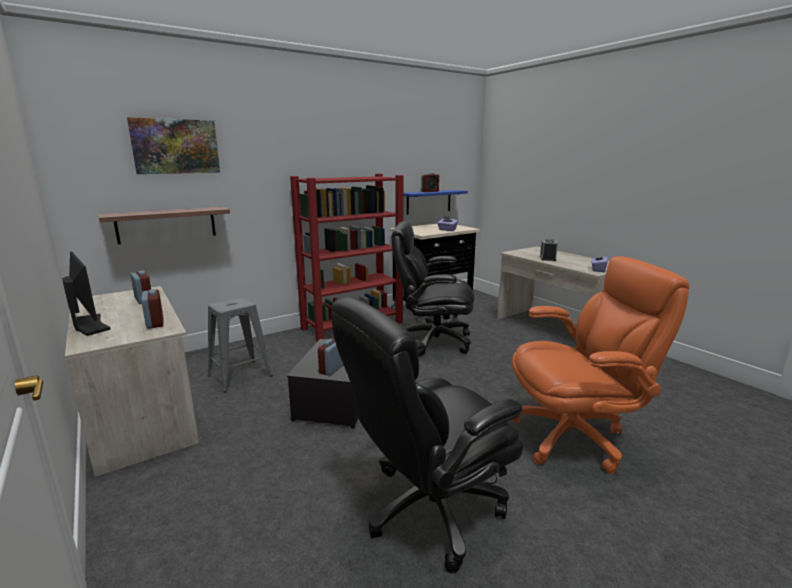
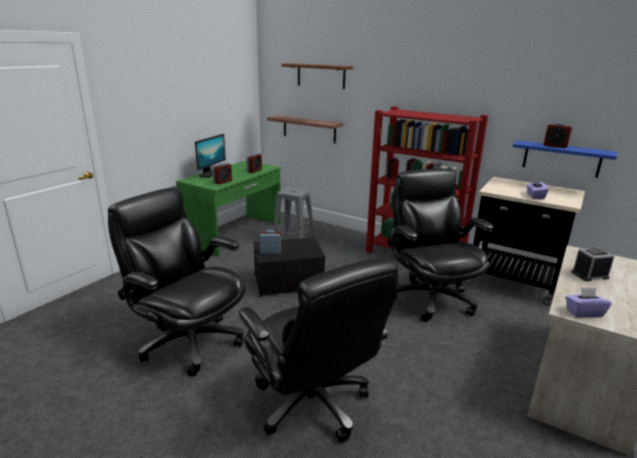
camera: 65 degrees right, 5 degrees up
beige desk [65,286,199,477] -> green desk [176,160,282,257]
picture [127,117,220,174] -> brown shelf [282,63,353,89]
orange office chair [510,256,689,474] -> black office chair [239,257,398,443]

